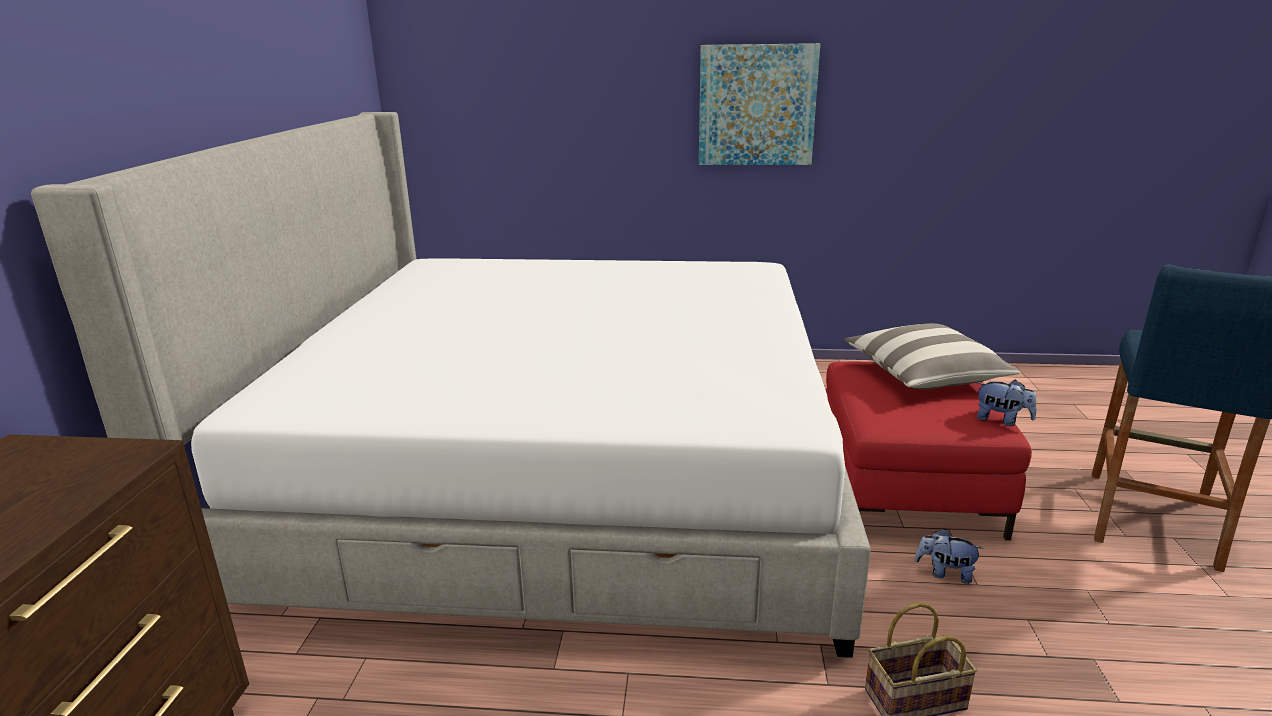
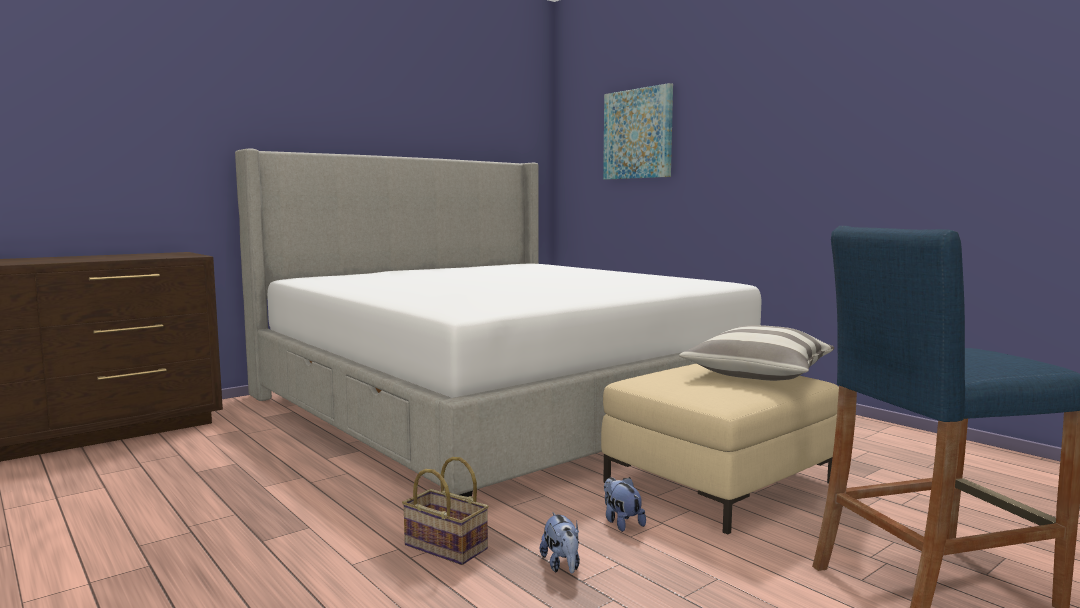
camera: 45 degrees right, 15 degrees down
picture [699,43,820,165] -> picture moved to [603,83,673,180]
red ottoman [826,362,1032,540] -> beige ottoman [601,364,839,534]
plush toy [976,379,1037,426] -> plush toy moved to [540,512,580,573]

